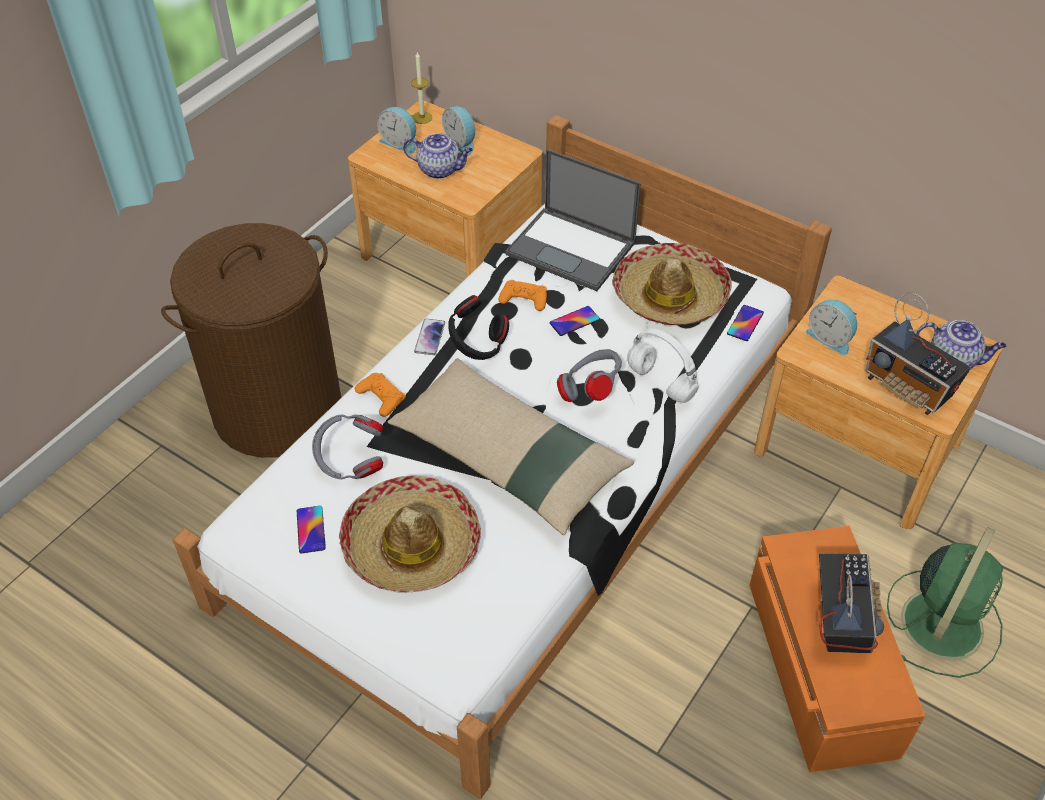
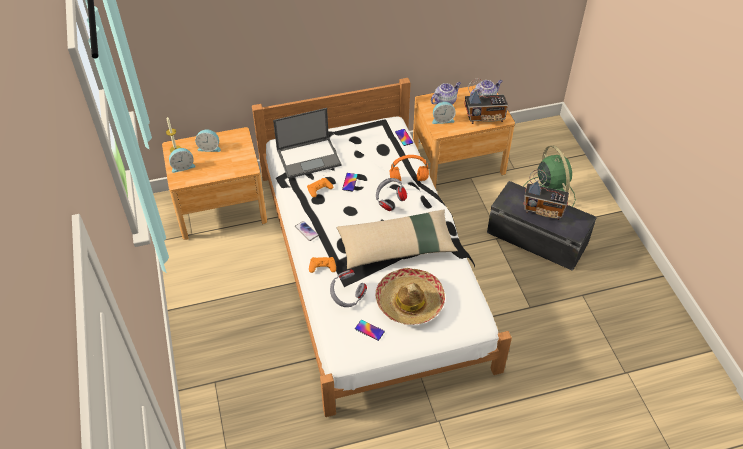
camera: 50 degrees left, 0 degrees up
brown laundry basket [161,223,341,458] -> none
teapot [403,133,473,179] -> teapot moved to [431,82,461,104]
black headphones [448,295,509,360] -> none
hat [612,243,732,325] -> none
white headphones [627,329,699,403] -> orange headphones [390,155,429,181]
orange storage box [749,526,926,773] -> black storage box [487,181,597,271]
radio [819,553,884,653] -> radio turned 150 degrees clockwise [524,170,569,220]

